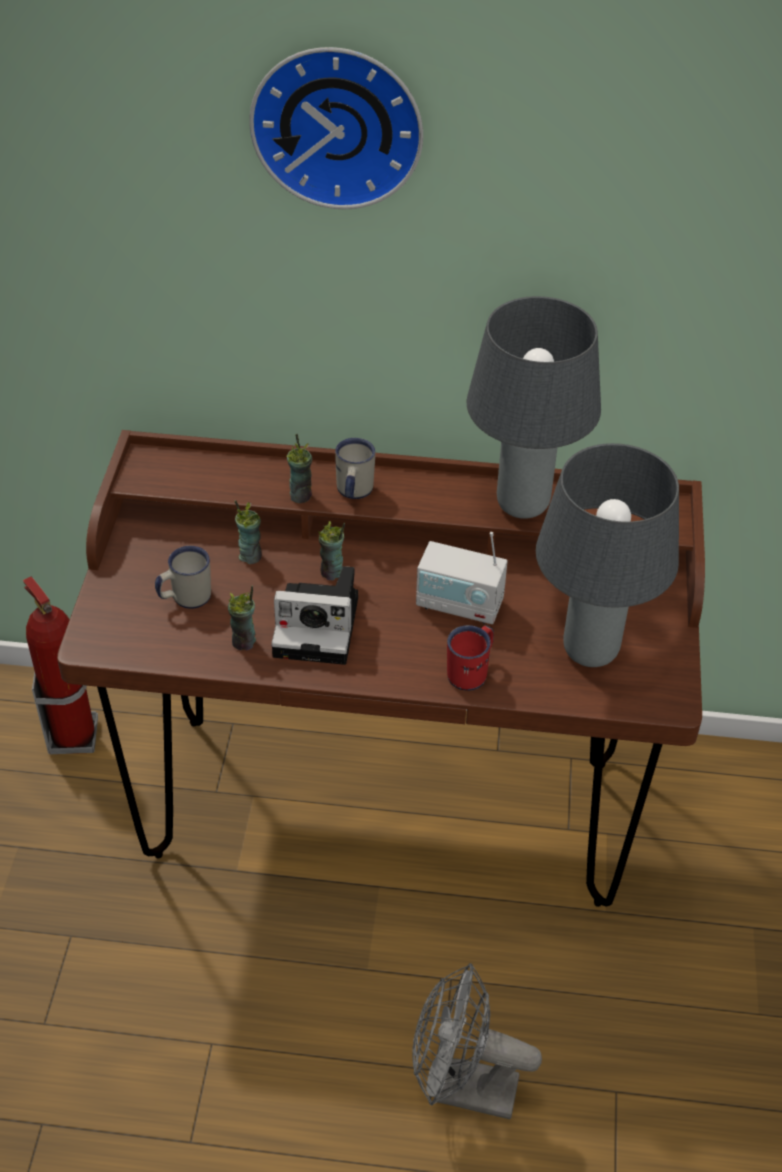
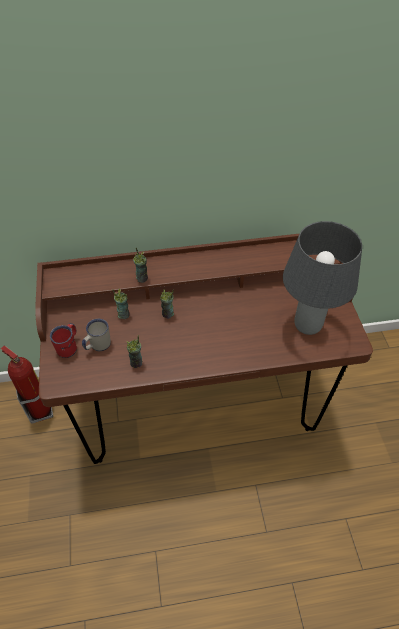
camera: 15 degrees left, 5 degrees up
wall clock [249,47,423,209] -> none
camera [271,566,358,665] -> none
white mug [335,438,375,499] -> none
grey fan [412,963,542,1119] -> none
radio [416,532,508,624] -> none
red mug [447,625,494,691] -> red mug moved to [50,323,77,358]
grey table lamp [467,296,601,519] -> none

